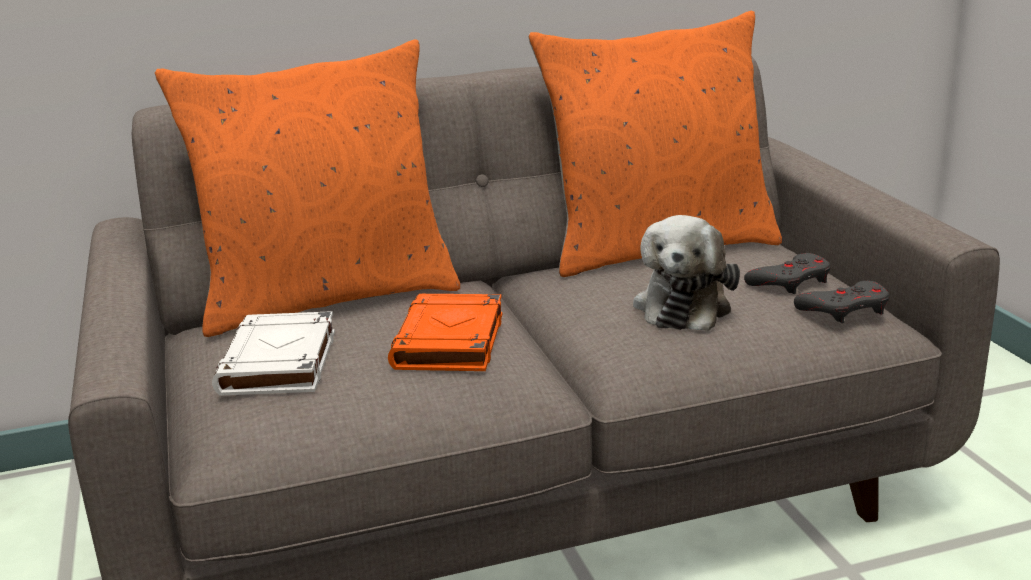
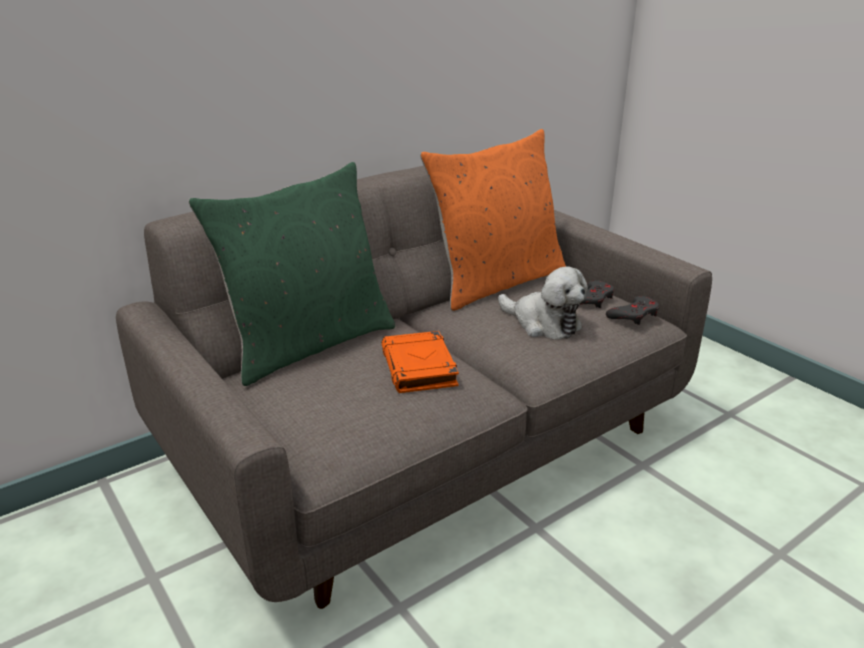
camera: 20 degrees left, 5 degrees up
orange pillow [155,39,460,337] -> green pillow [188,162,395,386]
white book [212,311,335,395] -> none
plush toy [633,215,740,331] -> plush toy turned 45 degrees counterclockwise [498,266,588,340]

